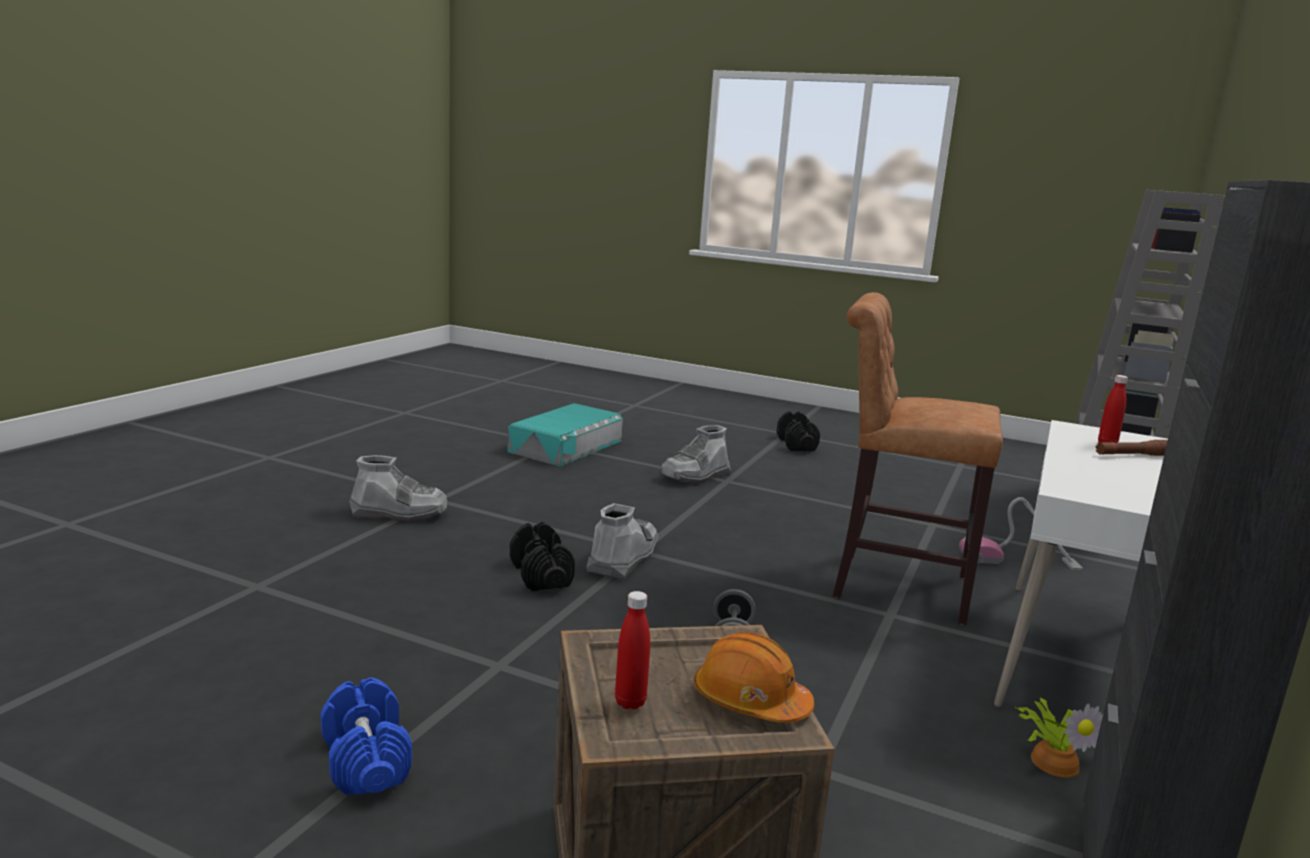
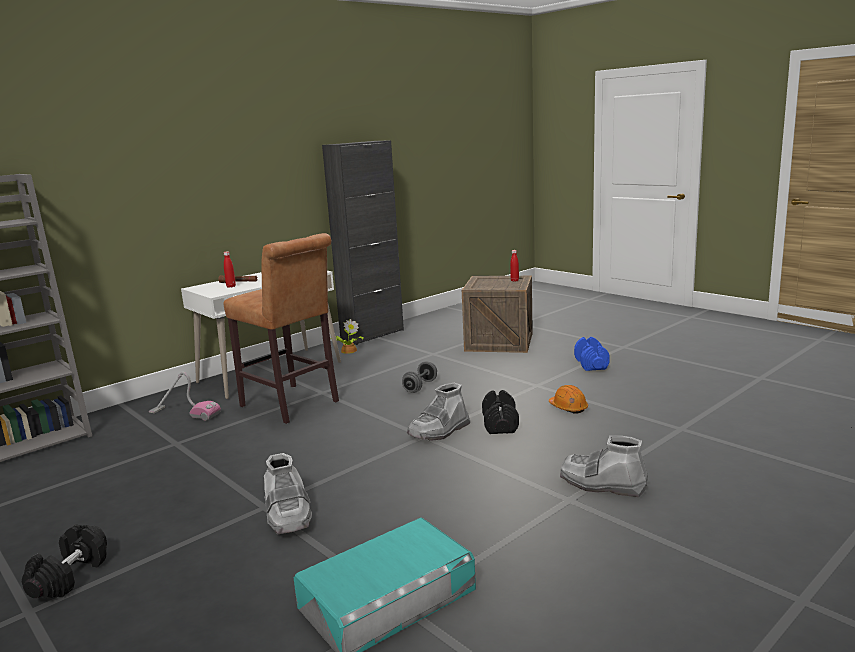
camera: 155 degrees left, 0 degrees up
grey boot [659,425,731,484] -> grey boot turned 90 degrees clockwise [264,453,312,534]
orange hard hat [694,632,814,723] -> orange hard hat moved to [549,385,588,414]

